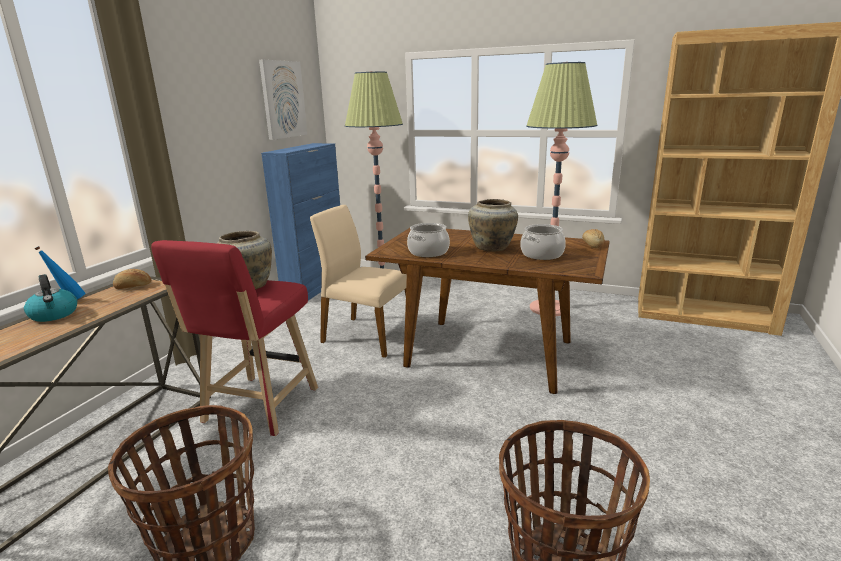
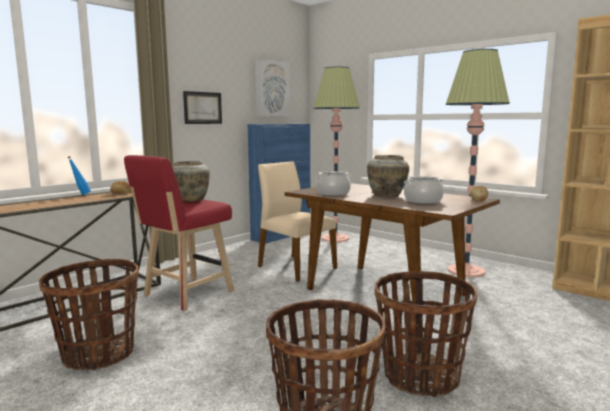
camera: 20 degrees right, 10 degrees down
kettle [24,274,77,322] -> none
none -> picture [183,91,222,124]
none -> basket [374,271,478,397]

